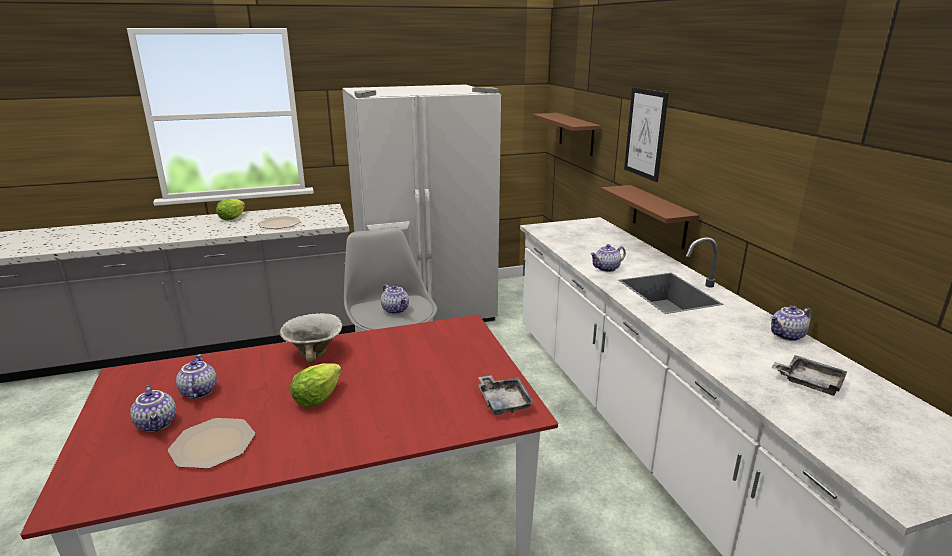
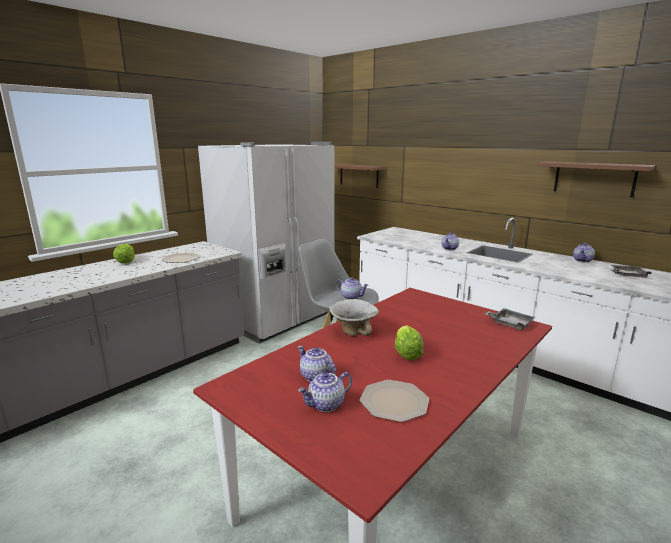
camera: 30 degrees left, 5 degrees down
teapot [130,385,176,432] -> teapot turned 120 degrees clockwise [298,372,352,412]
brown shelf [601,185,700,250] -> brown shelf moved to [538,161,655,197]
picture [624,87,669,182] -> none

